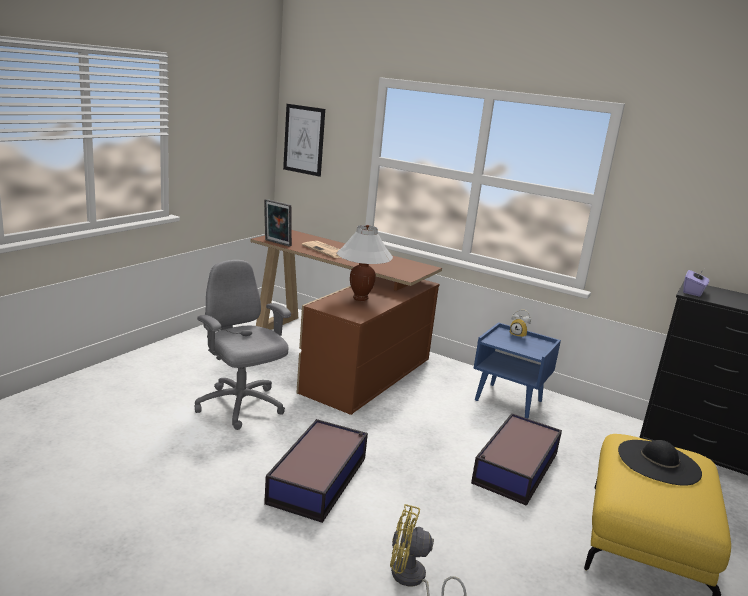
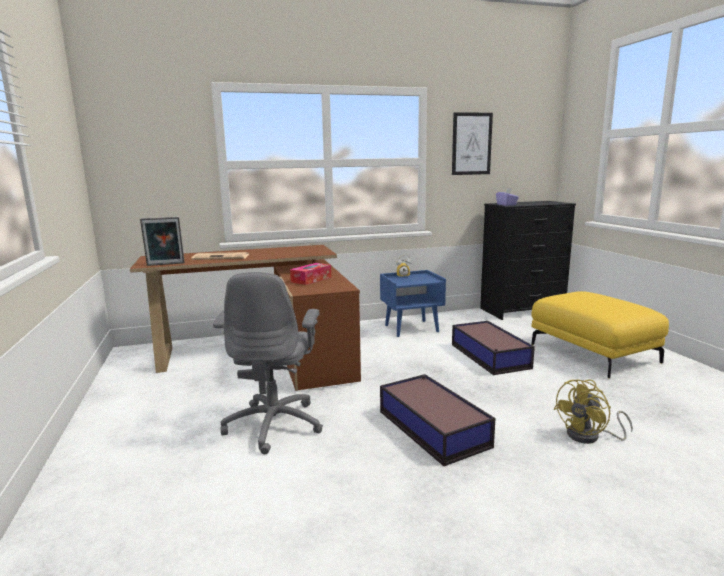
camera: 45 degrees left, 5 degrees down
grey office chair [195,260,291,430] -> grey office chair turned 90 degrees counterclockwise [213,272,323,454]
picture [283,104,325,177] -> picture moved to [452,112,493,175]
white table lamp [336,225,393,301] -> tissue box [290,263,331,285]
black hat [618,440,702,486] -> none

